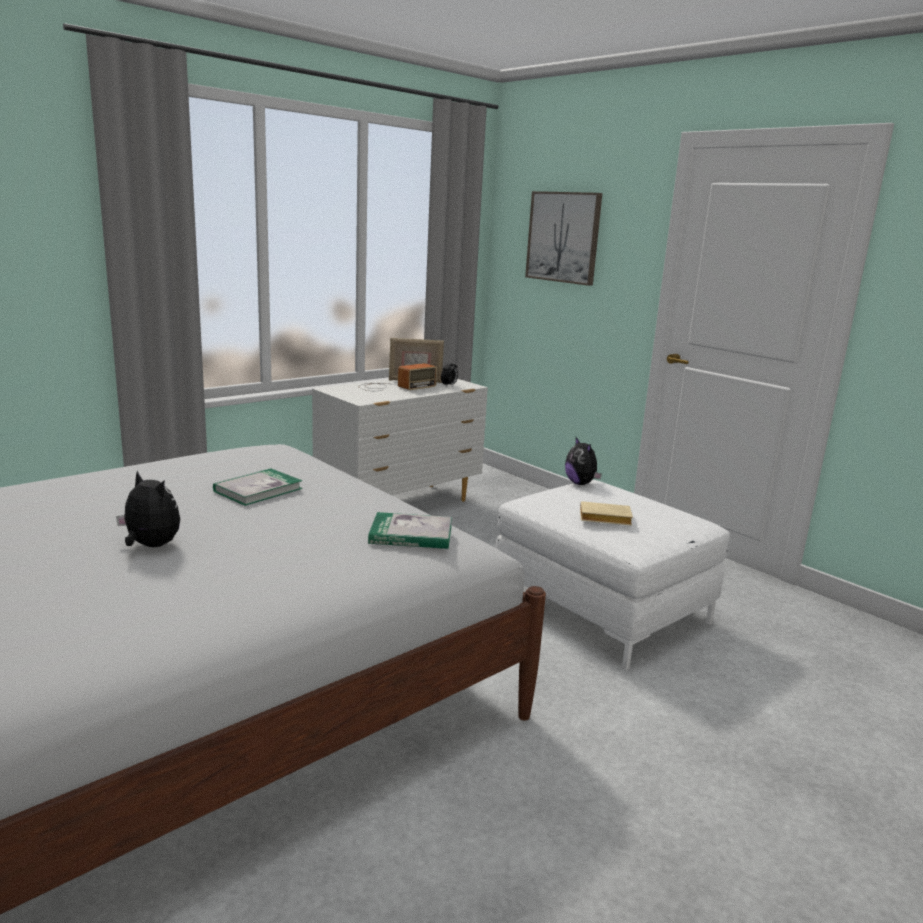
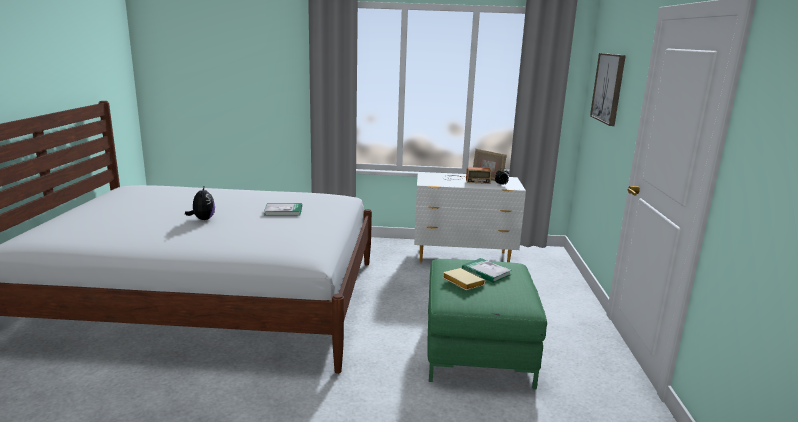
camera: 45 degrees right, 0 degrees up
book [368,512,452,549] -> book moved to [462,258,512,283]
white ottoman [496,480,730,670] -> green ottoman [427,259,547,389]
plush toy [565,437,602,485] -> none

